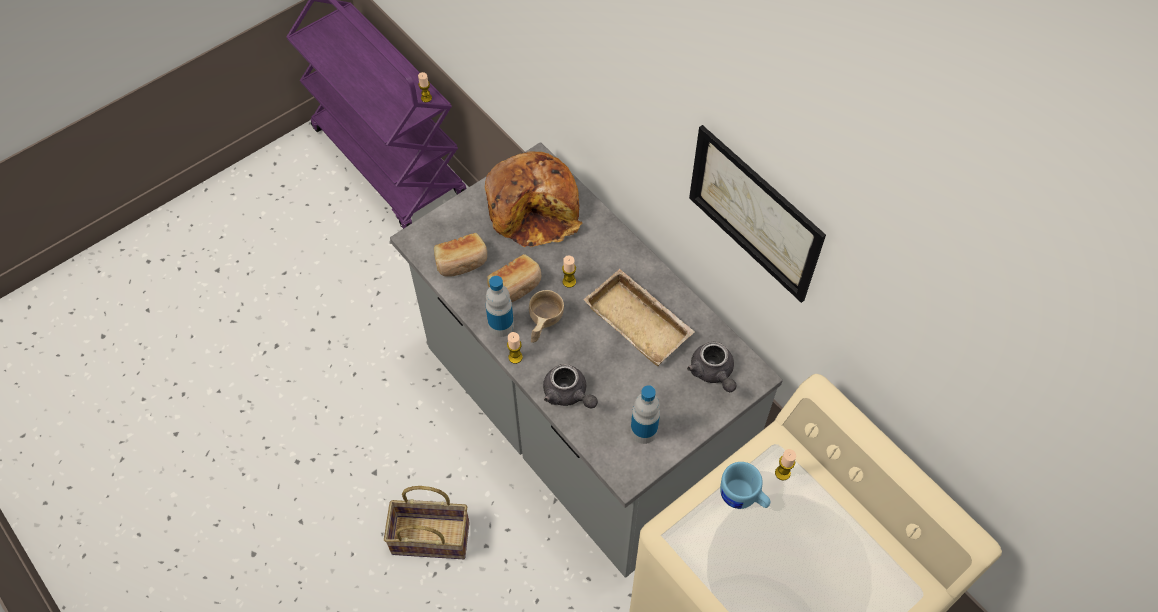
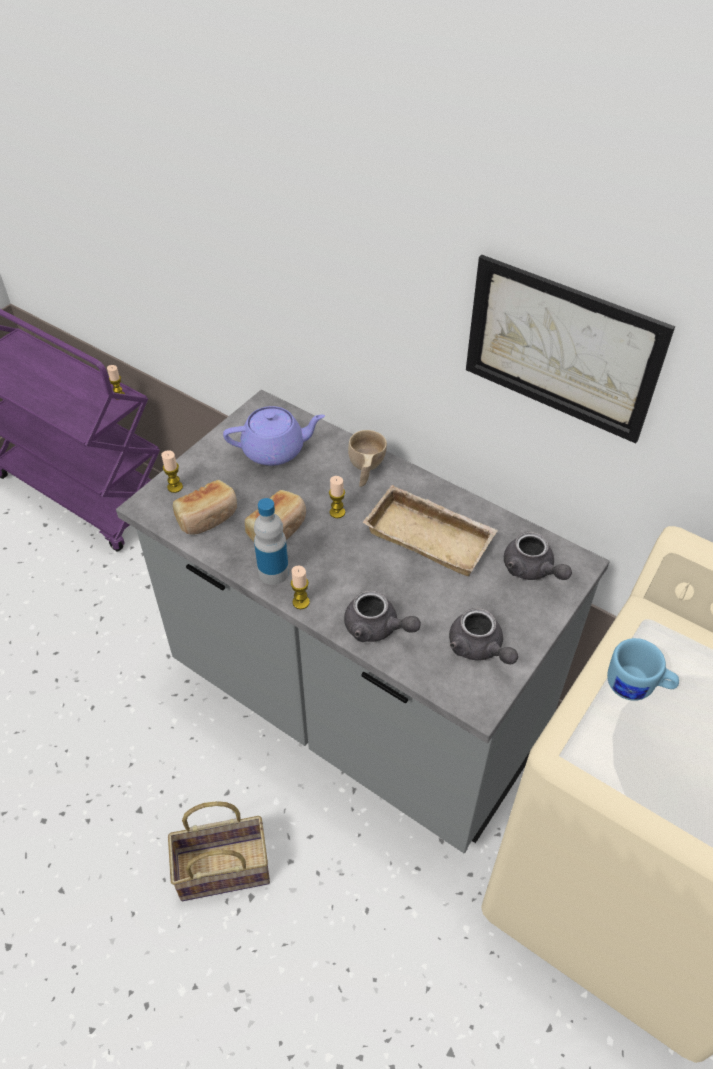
camera: 15 degrees left, 10 degrees down
bread [485,151,583,247] -> purple teapot [223,406,325,466]
beige cup [529,290,564,343] -> beige cup moved to [348,430,387,487]
bottle [631,385,660,444] -> grey teapot [449,608,518,665]
candle [775,449,796,480] -> candle moved to [161,450,183,493]

